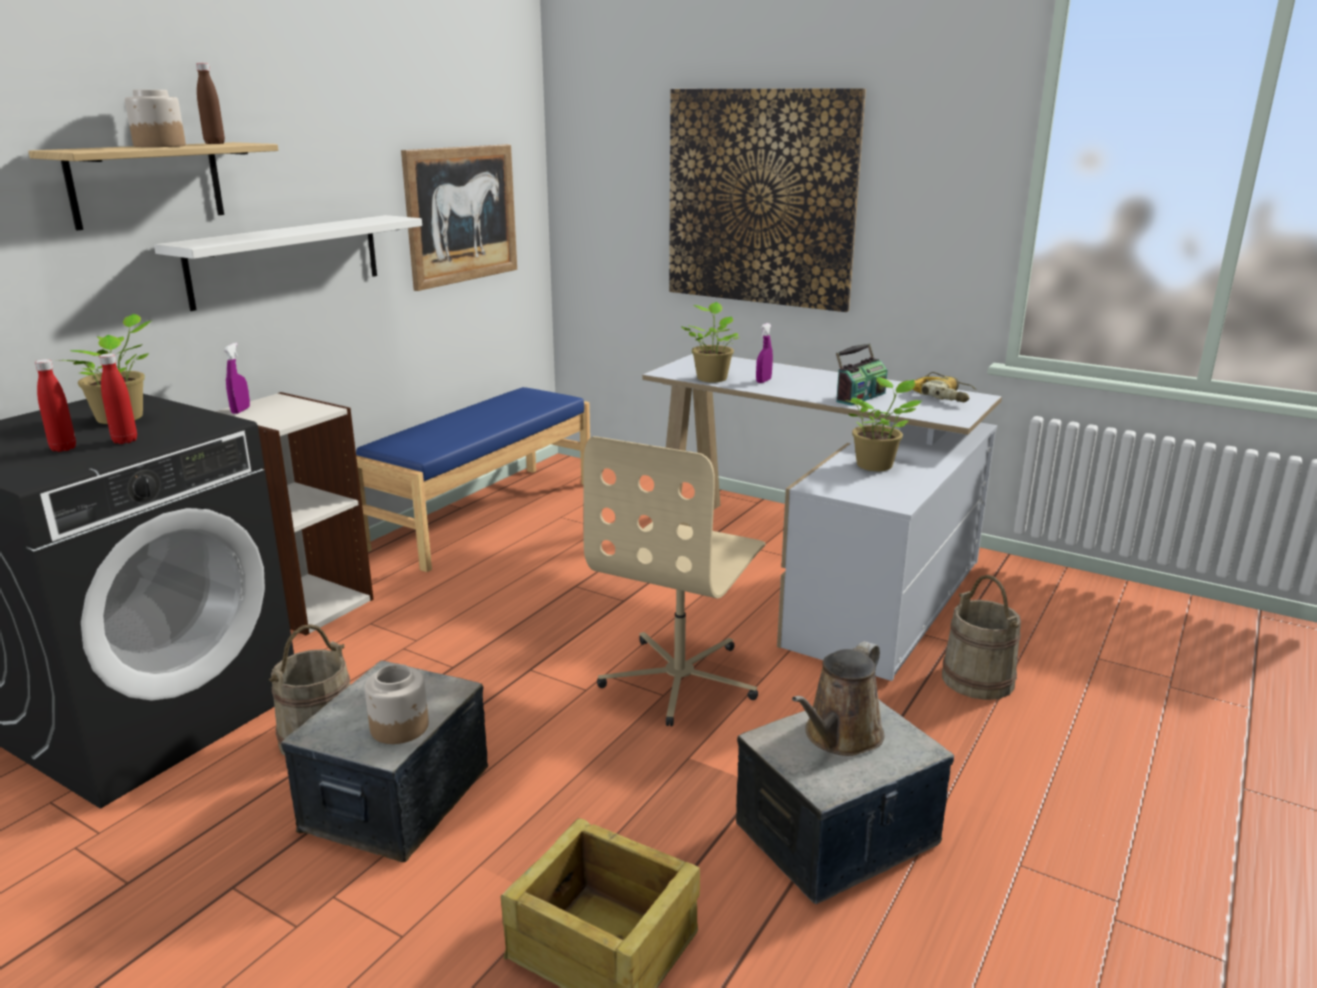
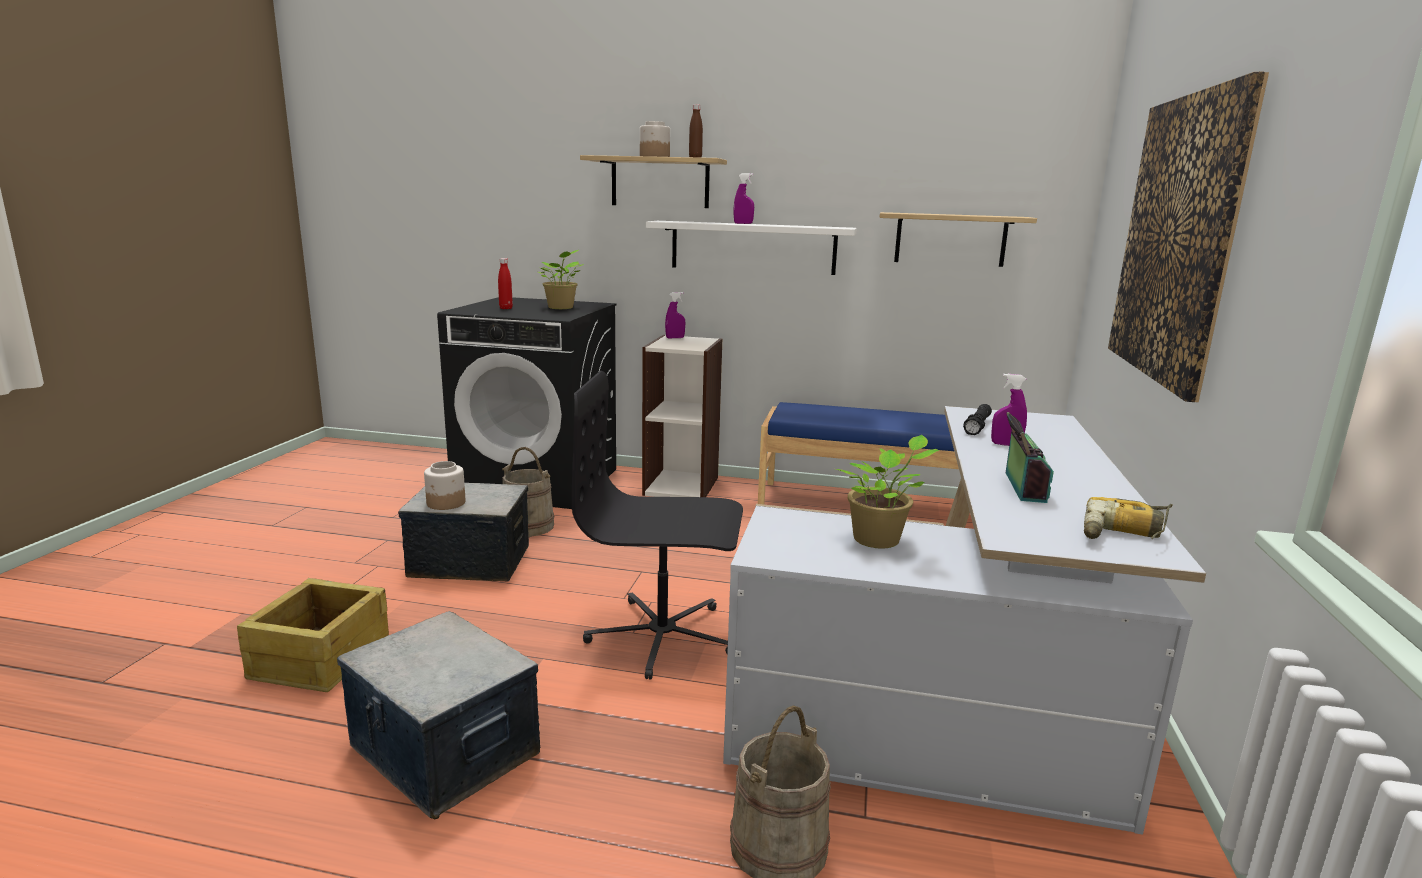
camera: 70 degrees right, 5 degrees down
red bottle [99,353,137,444] -> none
picture [401,144,517,291] -> shelf [879,212,1037,267]
beige office chair [583,436,766,726] -> black office chair [572,371,743,680]
potted plant [681,302,740,383] -> black flashlight [963,404,992,435]
brown watering can [792,641,884,756] -> none
radio [836,343,888,406] -> radio turned 105 degrees counterclockwise [1006,412,1054,503]
none -> purple spray bottle [734,173,754,224]

